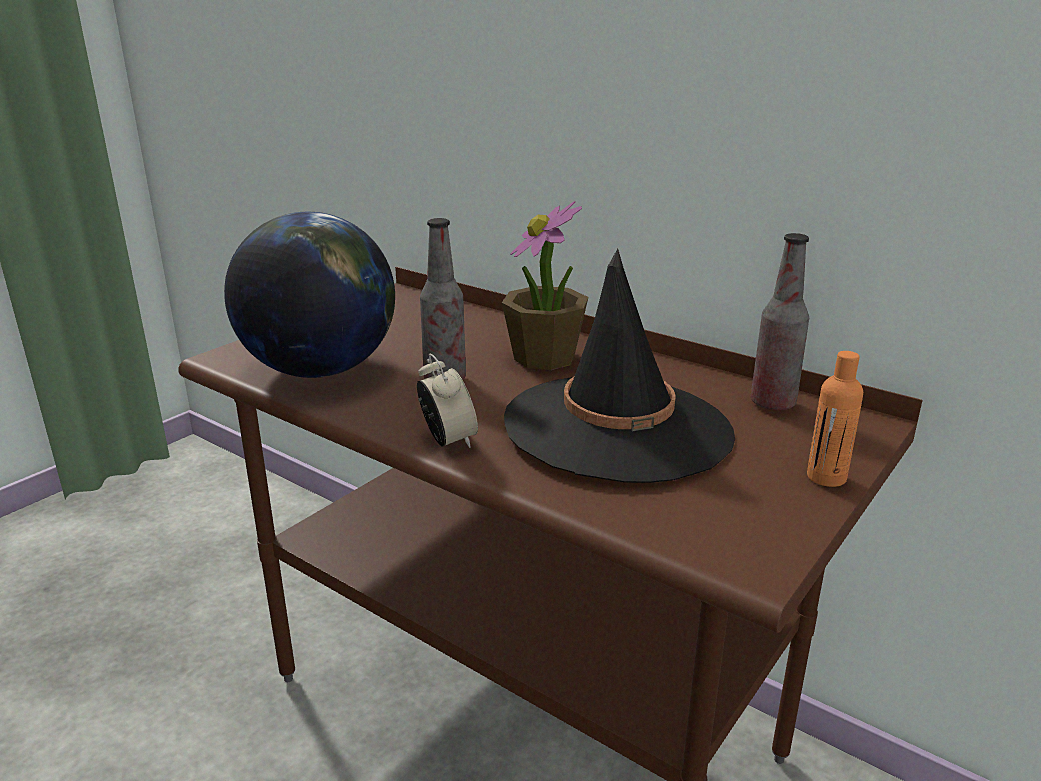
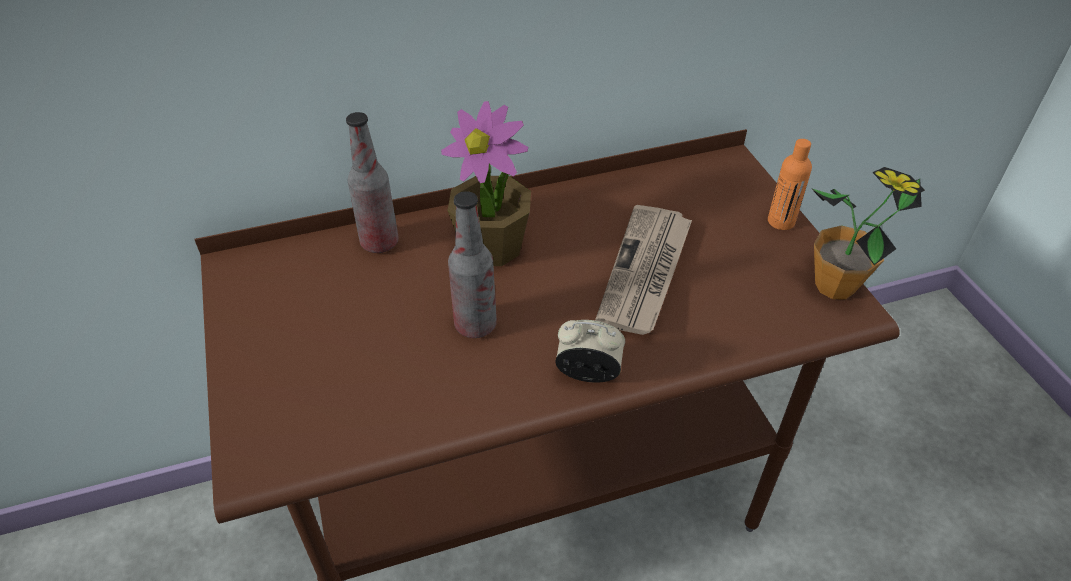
camera: 55 degrees left, 20 degrees up
globe [224,212,395,378] -> none
black hat [504,249,735,483] -> newspaper [595,205,692,335]
bottle [751,233,809,411] -> bottle moved to [346,112,399,253]
none -> potted plant [811,167,925,300]

